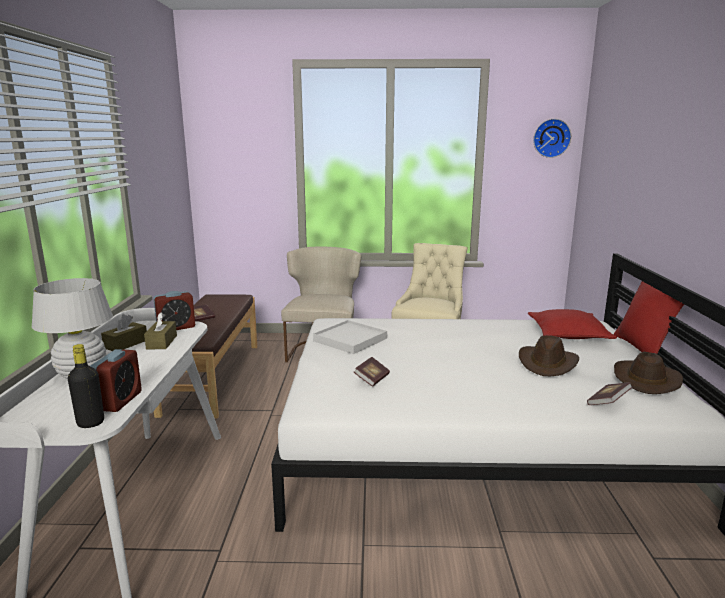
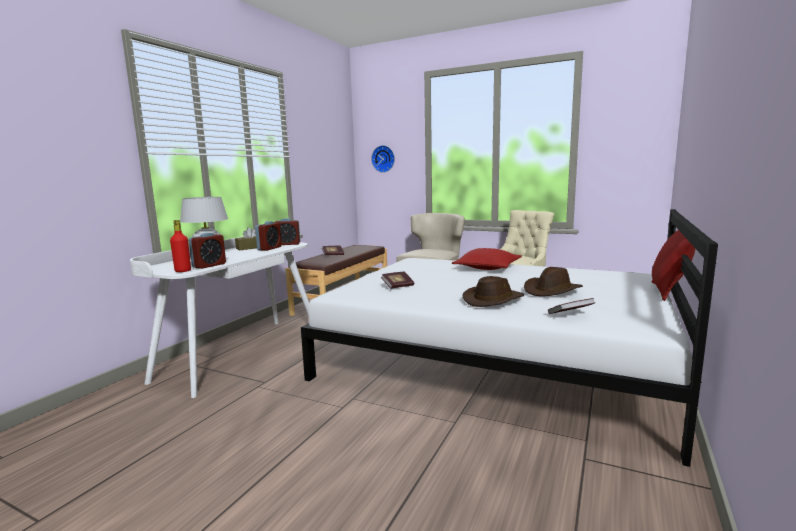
camera: 25 degrees right, 5 degrees down
black bottle [68,344,104,428] -> red bottle [170,220,191,272]
brown tissue box [144,312,177,350] -> alarm clock [255,221,282,251]
white tray [313,320,387,354] -> none
red pillow [528,309,617,339] -> red pillow moved to [452,248,522,270]
wall clock [533,119,571,158] -> wall clock moved to [371,145,395,173]
brown hat [614,352,683,394] -> brown hat moved to [462,276,524,307]

